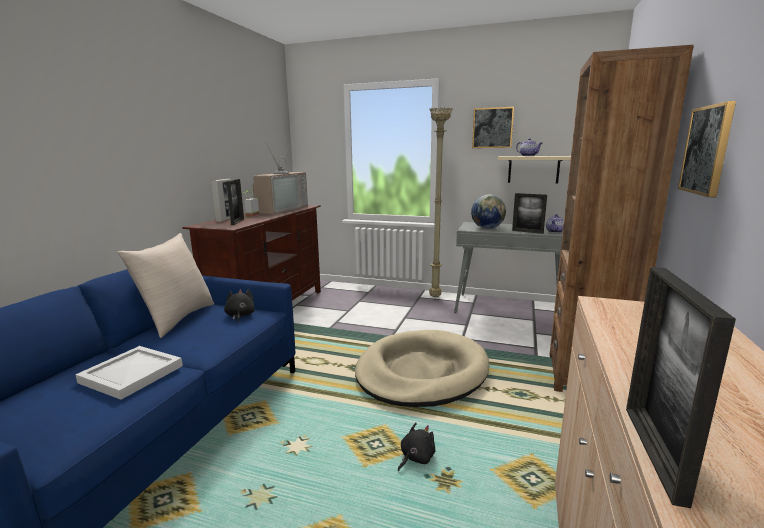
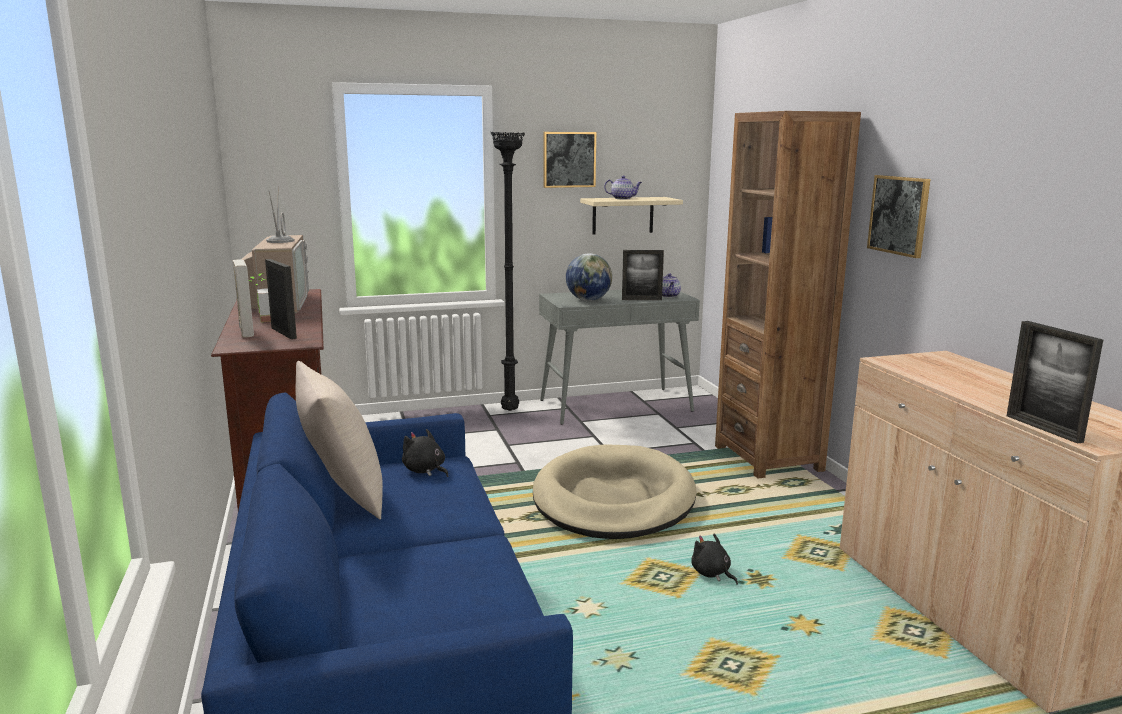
camera: 35 degrees left, 0 degrees up
white tray [75,346,183,400] -> none
black plush toy [398,422,435,471] -> black plush toy turned 45 degrees counterclockwise [691,534,738,585]
beige floor lamp [429,108,453,297] -> black floor lamp [491,132,525,411]

